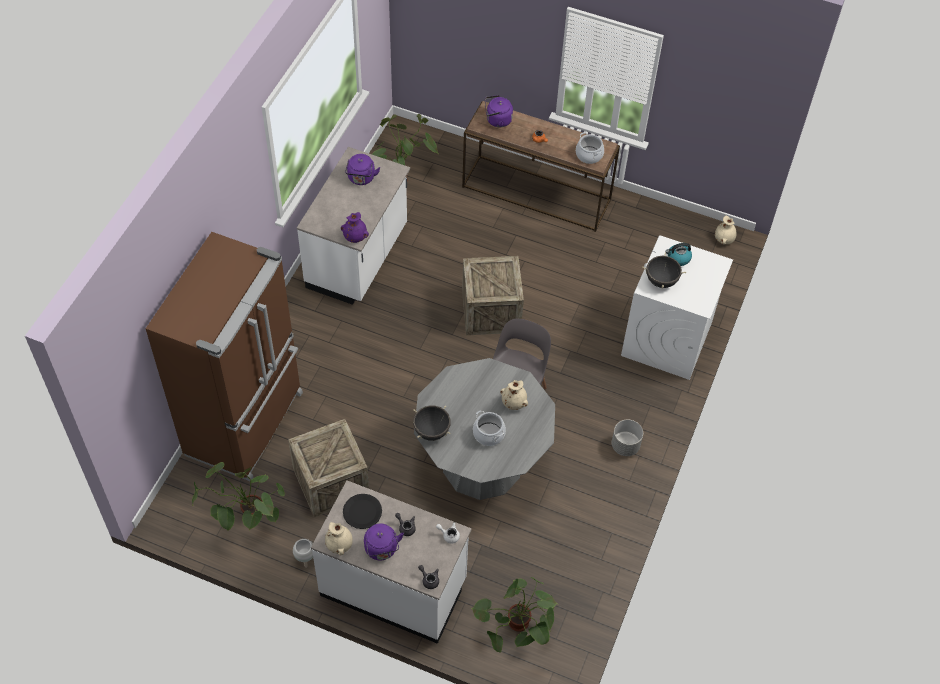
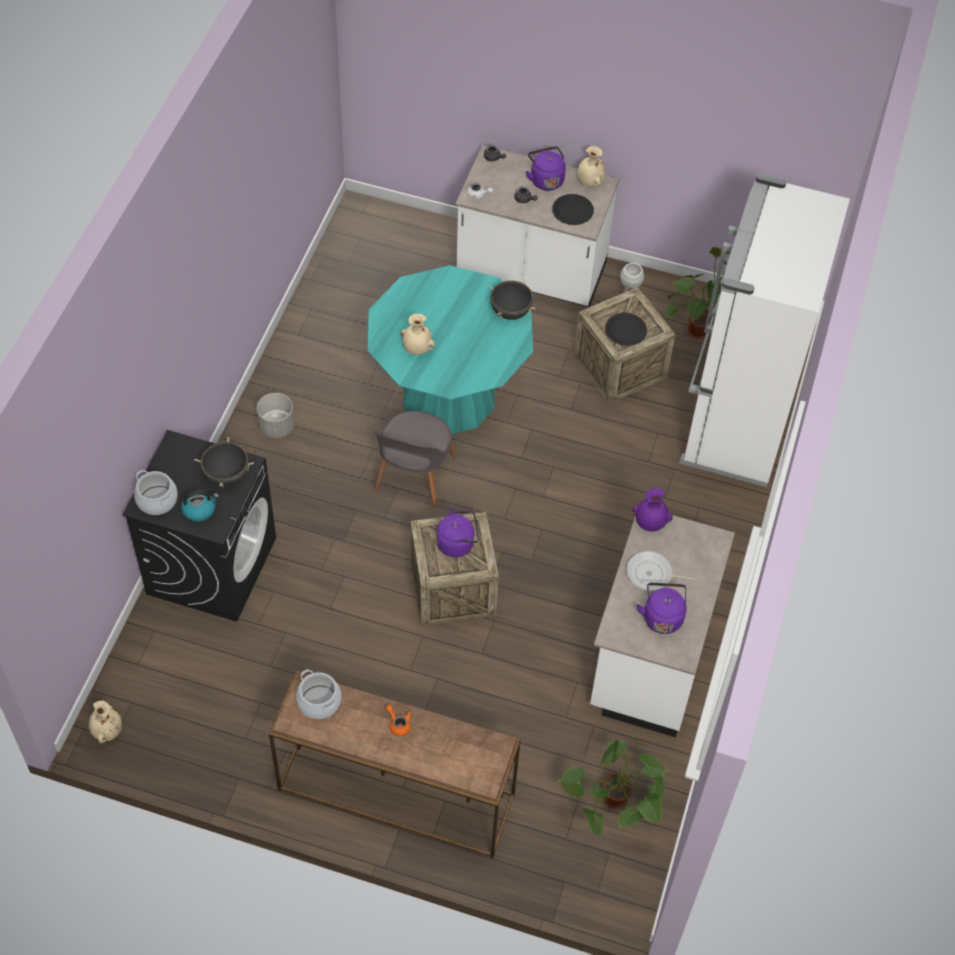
camera: 175 degrees right, 0 degrees up
brown fridge [145,232,303,481] -> white fridge [679,173,850,487]
grey dining table [414,358,555,500] -> turquoise dining table [368,265,533,434]
potted plant [471,577,557,652] -> none
cooking pot [473,410,506,446] -> cooking pot moved to [134,470,178,515]
purple kettle [485,95,513,128] -> purple kettle moved to [436,508,479,557]
white washing machine [621,235,733,380] -> black washing machine [122,430,276,622]
none -> black plate [605,313,647,346]
none -> frying pan [627,551,698,591]

